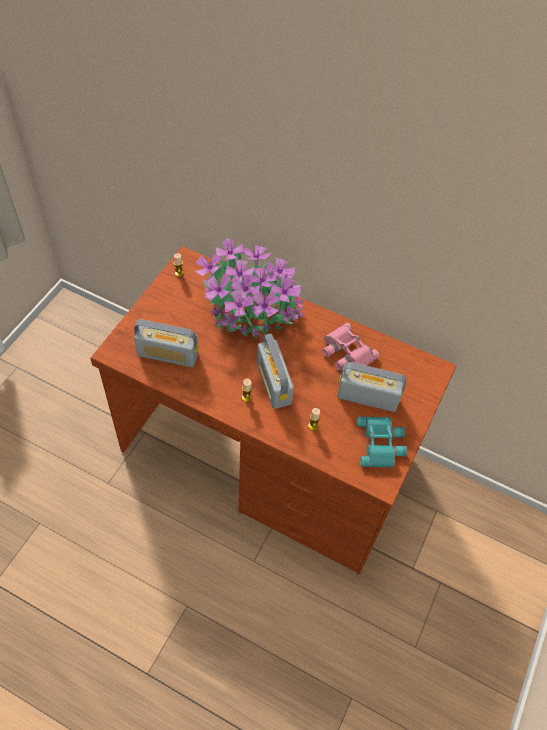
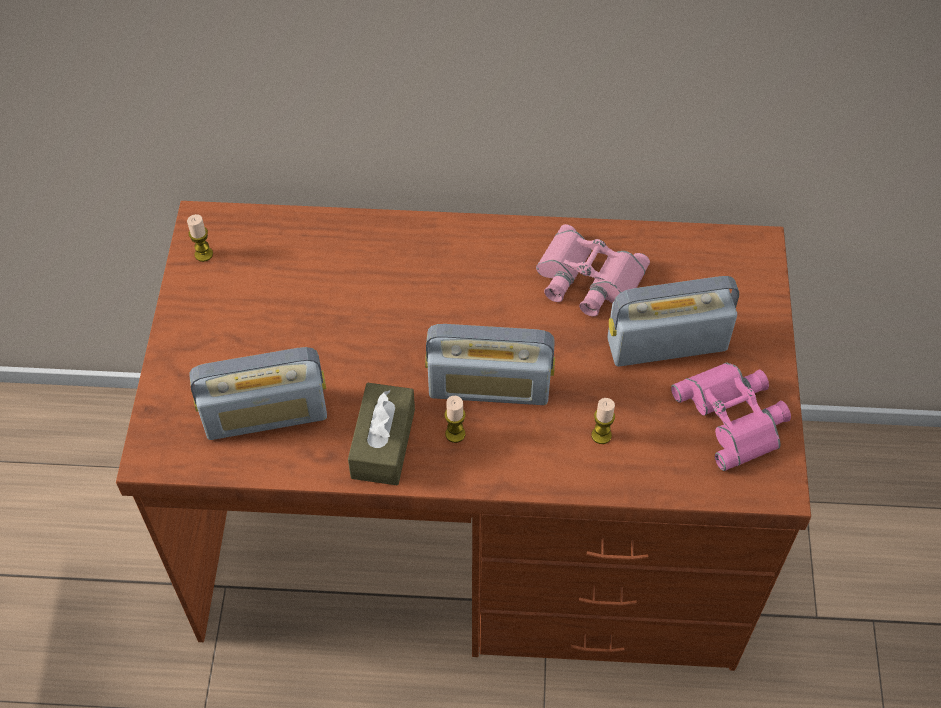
camera: 20 degrees left, 0 degrees up
potted plant [194,238,304,338] -> none
radio [257,334,294,409] -> radio turned 45 degrees counterclockwise [425,324,555,405]
turquoise binoculars [357,417,407,468] -> pink binoculars [671,363,791,471]
none -> brown tissue box [348,383,415,485]

